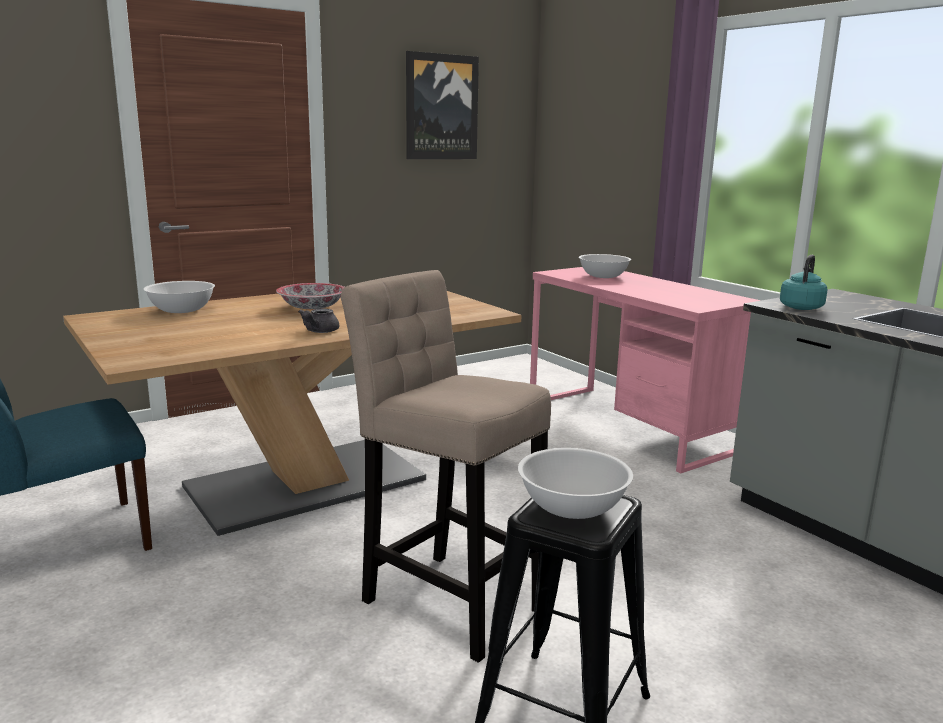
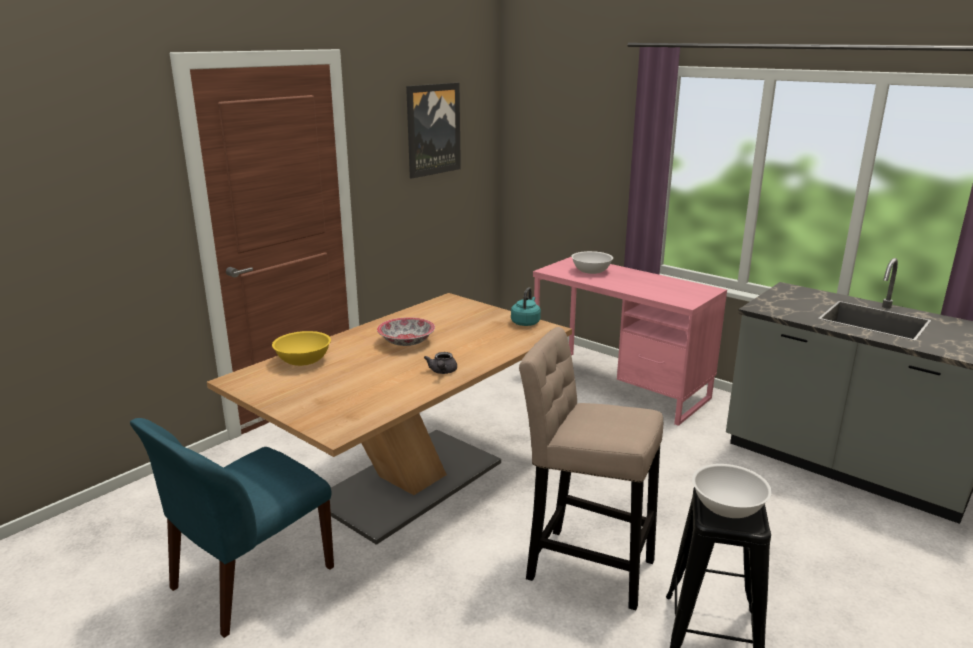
camera: 15 degrees left, 5 degrees up
white bowl [144,281,215,313] -> yellow bowl [272,331,331,366]
turquoise kettle [780,255,827,310] -> turquoise kettle moved to [511,287,541,326]

